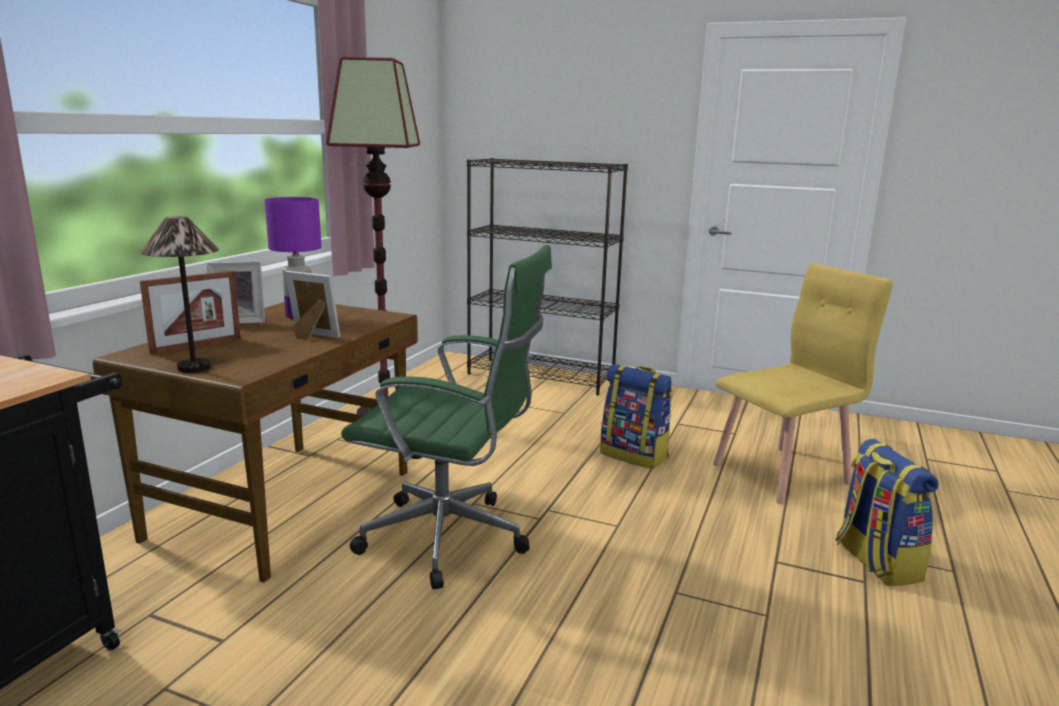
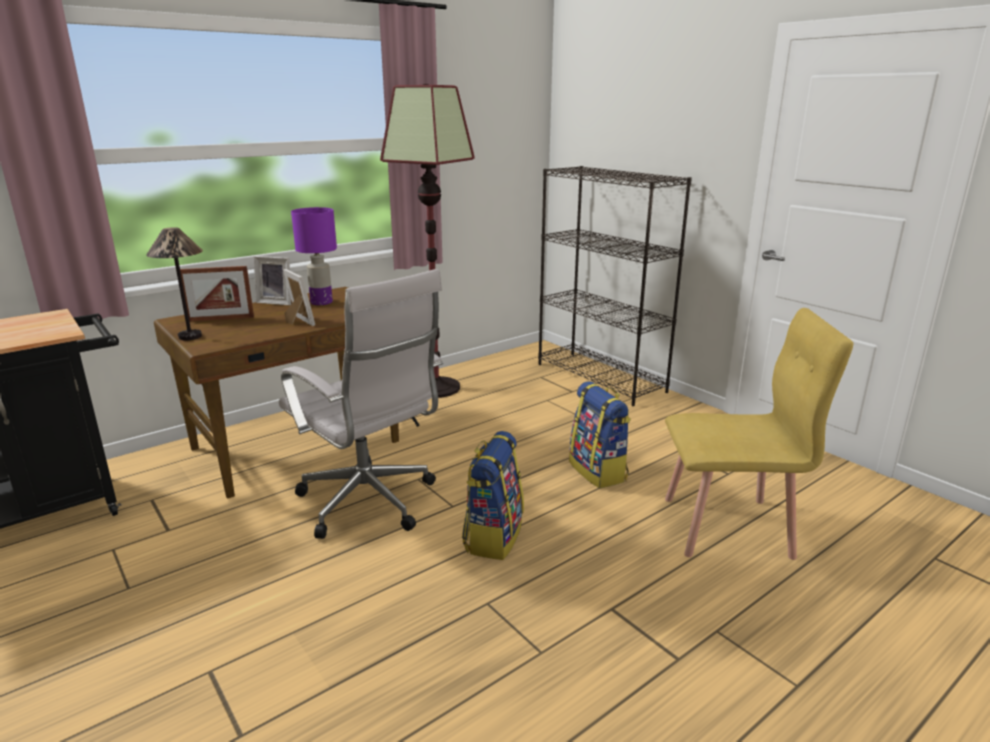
camera: 30 degrees right, 5 degrees up
green office chair [341,245,552,589] -> white office chair [279,269,443,539]
backpack [836,439,939,586] -> backpack moved to [462,431,524,560]

